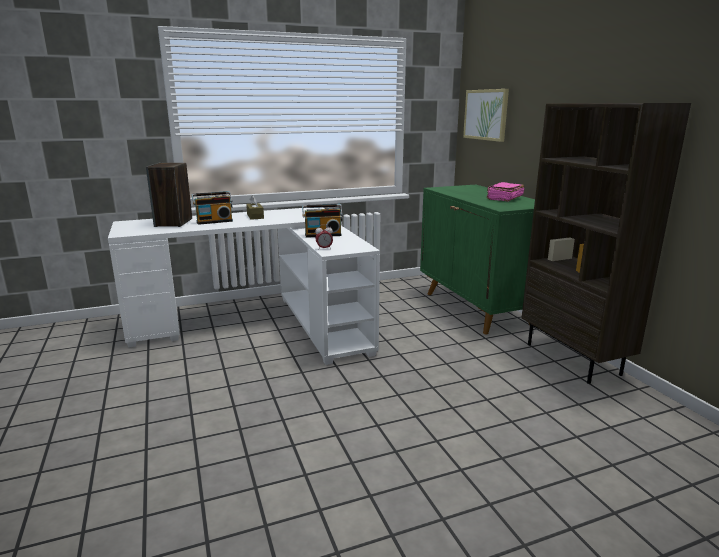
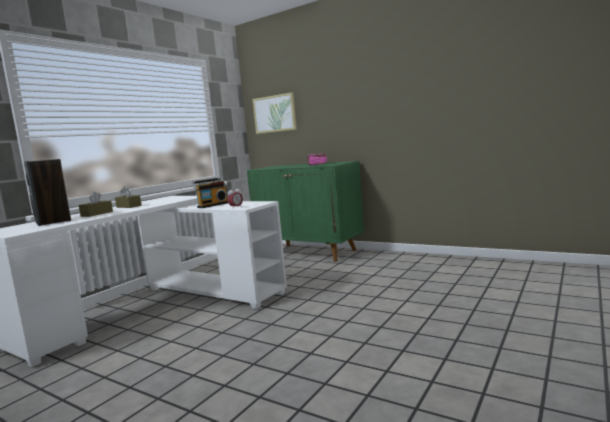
camera: 35 degrees left, 10 degrees down
radio [192,191,233,225] -> brown tissue box [79,192,113,217]
brown bookcase [522,103,691,384] -> none

